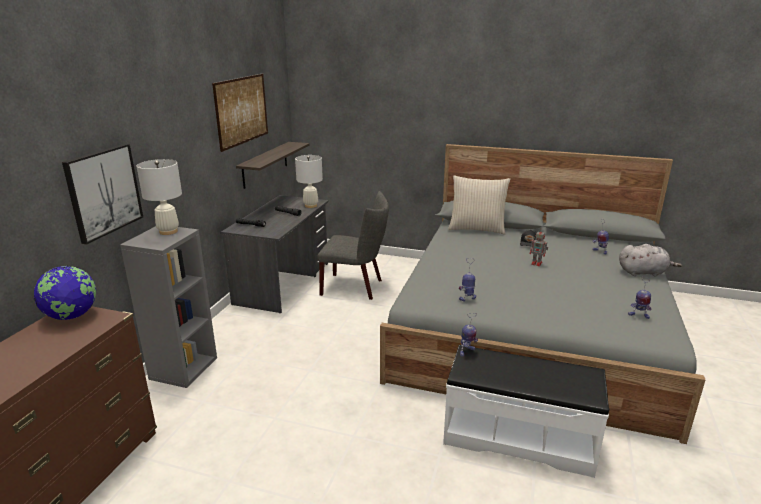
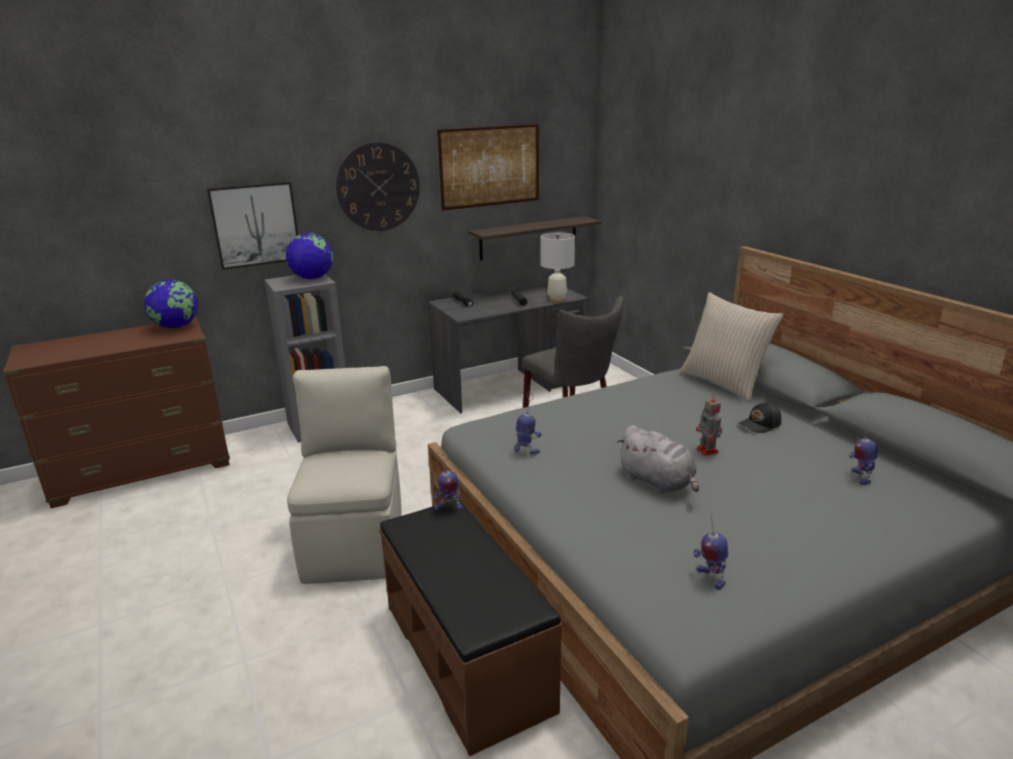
camera: 45 degrees right, 0 degrees up
white table lamp [137,159,182,235] -> globe [286,233,333,279]
white bench [443,345,609,478] -> brown bench [379,499,562,757]
grey plush toy [619,244,682,276] -> grey plush toy moved to [616,425,699,493]
none -> beige chair [287,366,401,584]
none -> wall clock [336,142,420,231]

